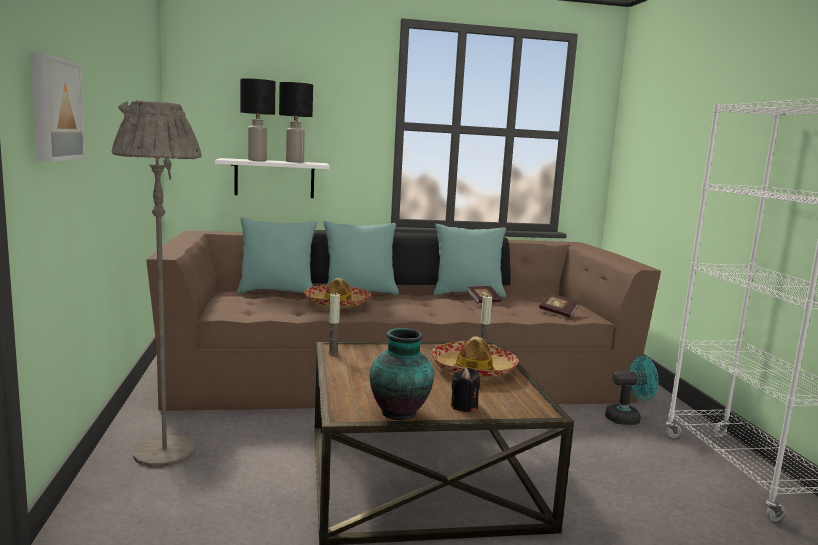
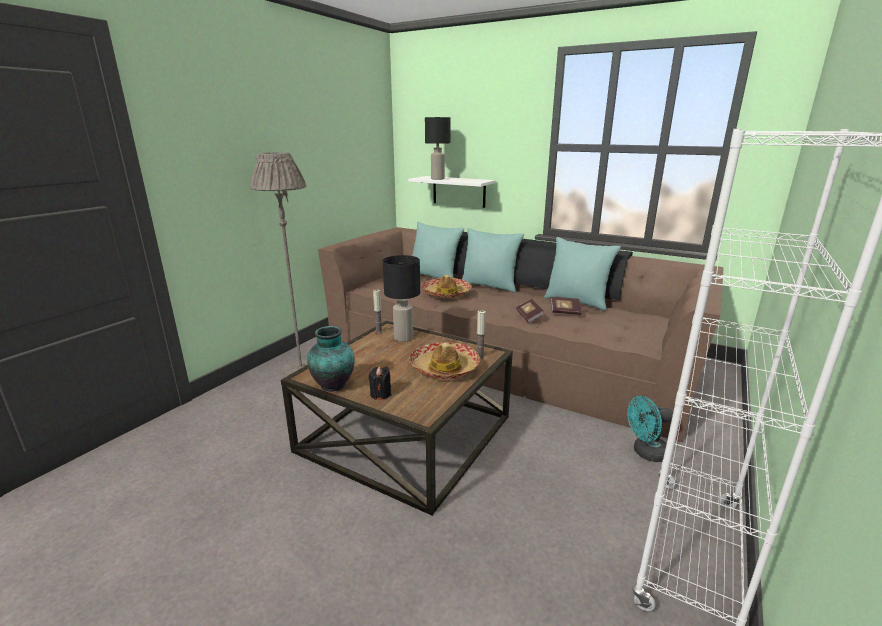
camera: 40 degrees right, 10 degrees up
picture [30,52,85,162] -> none
black table lamp [279,82,313,163] -> black table lamp moved to [383,255,420,342]
book [539,293,579,317] -> book moved to [516,299,544,323]
turquoise fan [605,356,658,425] -> turquoise fan turned 135 degrees clockwise [627,396,673,462]

